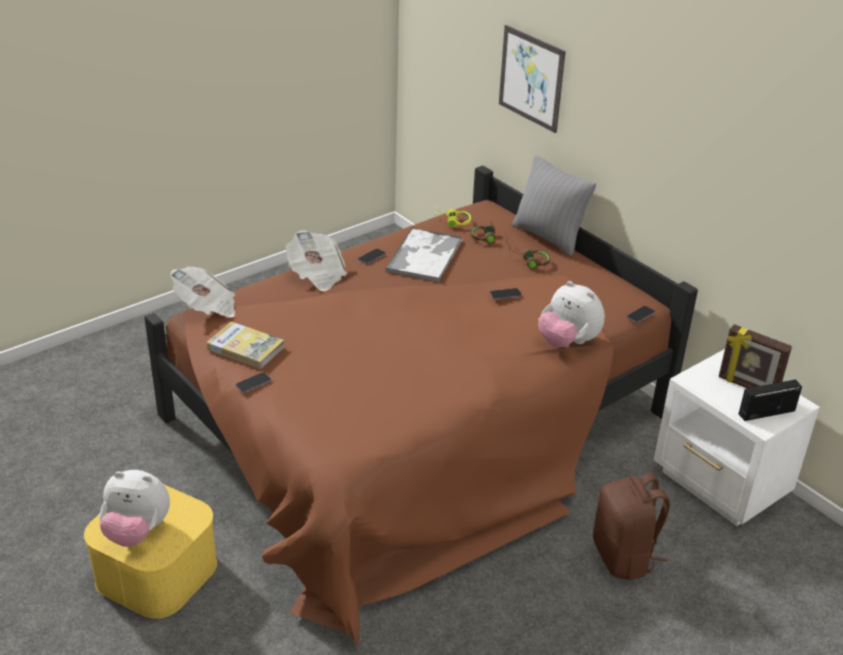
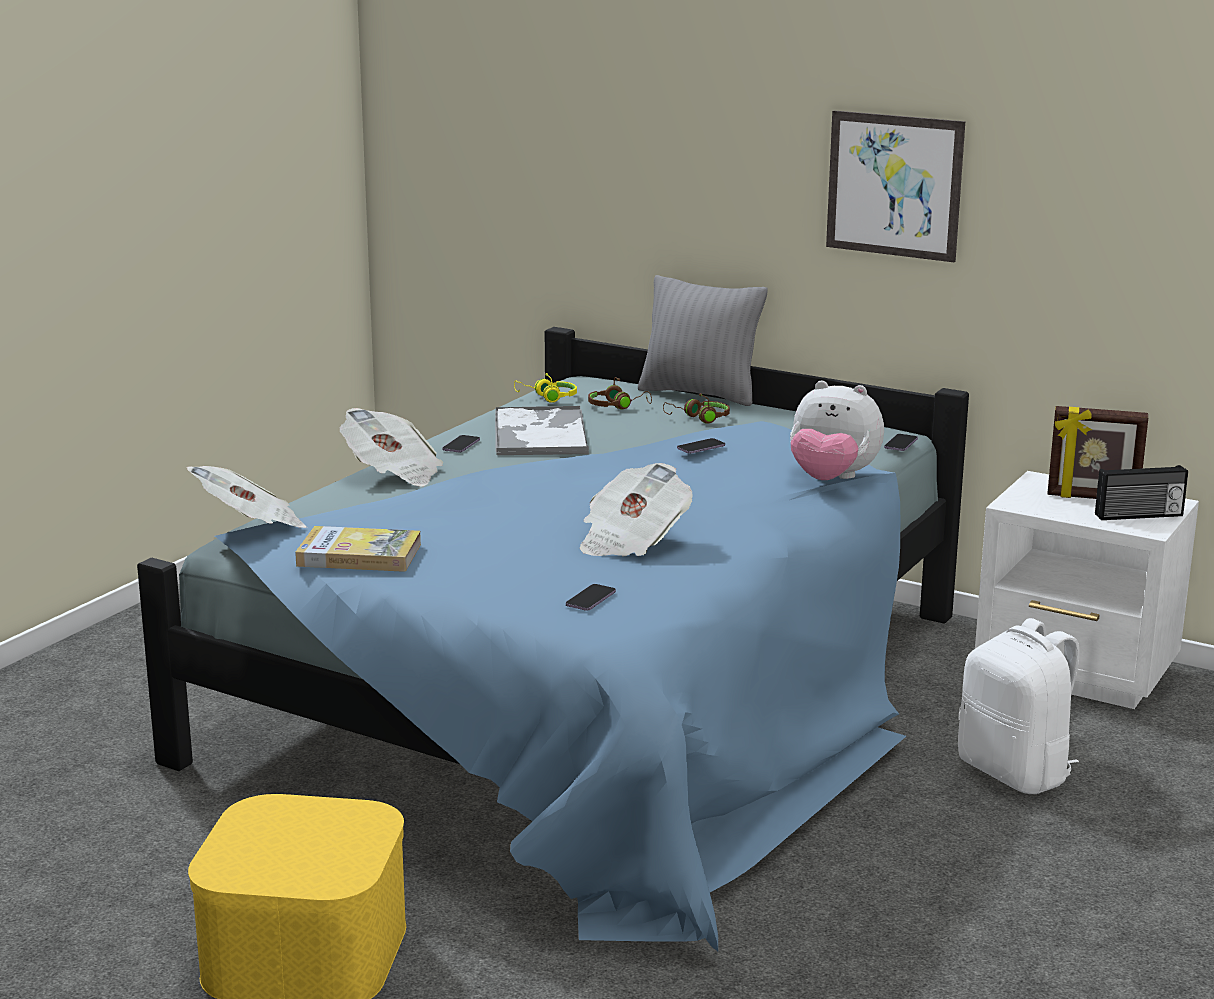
camera: 20 degrees left, 15 degrees down
plush toy [99,470,170,547] -> none
brown bed [144,166,698,645] -> blue bed [137,327,969,951]
phone [236,372,271,393] -> phone moved to [566,584,616,611]
picture [499,25,566,133] -> picture moved to [826,110,965,262]
brown backpack [593,473,670,579] -> white backpack [958,618,1080,794]
radio [739,379,802,421] -> radio turned 150 degrees counterclockwise [1095,465,1188,520]
none -> newspaper [579,463,693,556]

